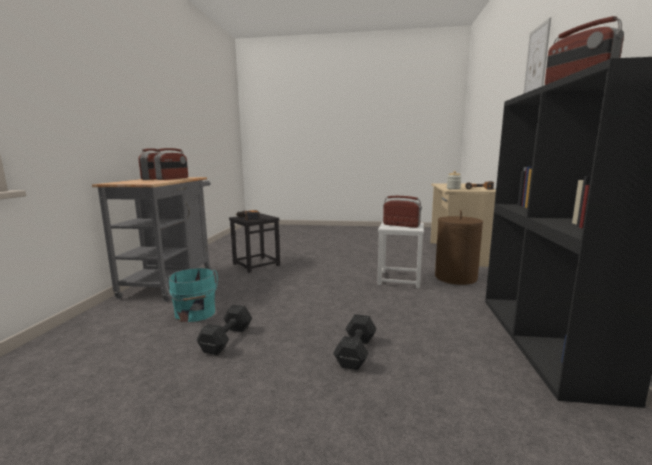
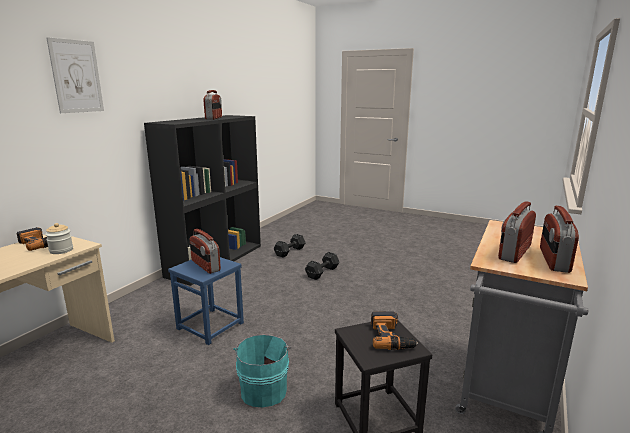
camera: 160 degrees left, 5 degrees up
turquoise bucket [166,268,218,322] -> turquoise bucket moved to [234,335,291,407]
black dumbbell [197,305,252,355] -> black dumbbell moved to [274,234,306,257]
white stool [377,222,424,288] -> blue stool [168,257,244,345]
brown laundry basket [435,210,483,285] -> none

